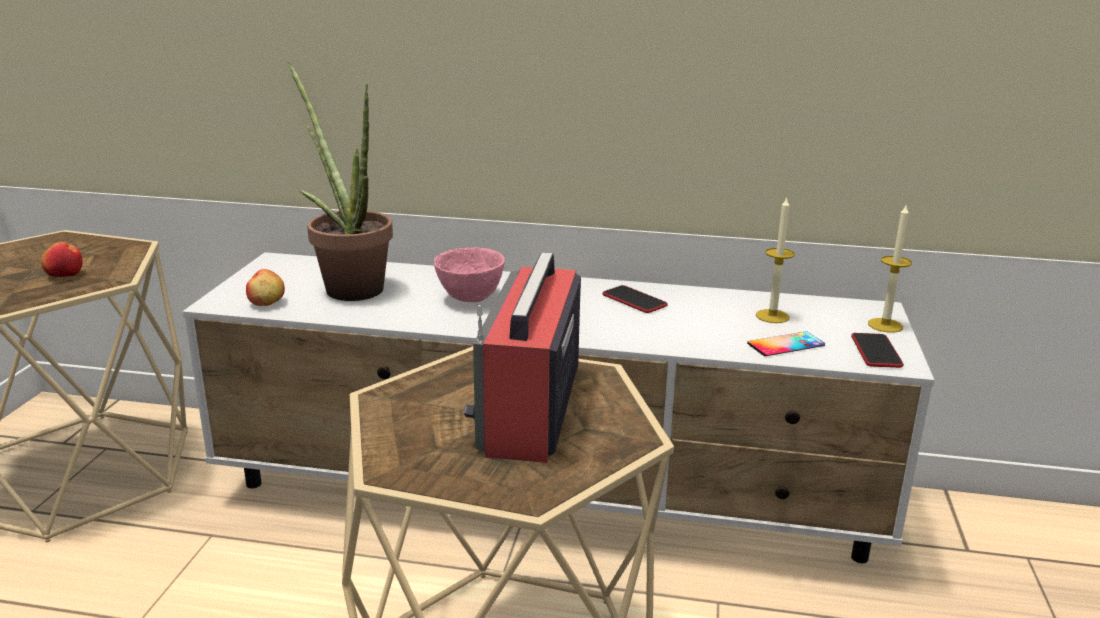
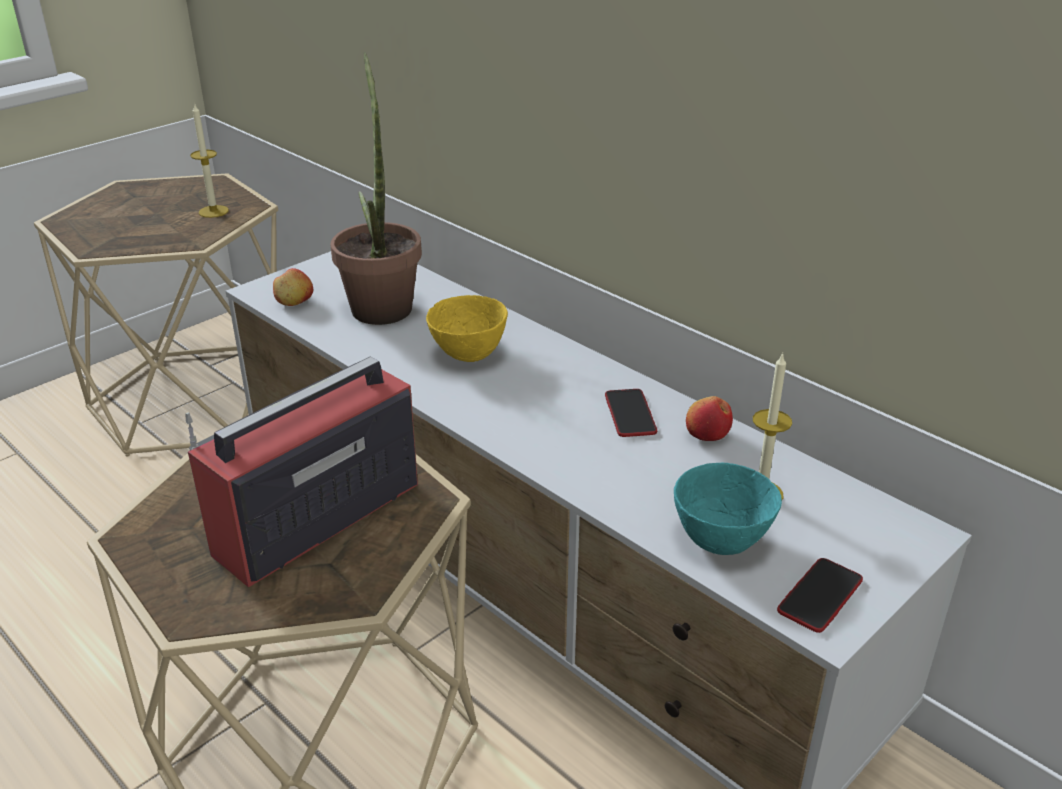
camera: 35 degrees right, 10 degrees up
apple [41,242,83,277] -> apple moved to [686,396,733,441]
pink bowl [434,247,505,302] -> yellow bowl [426,295,508,362]
phone [747,331,825,356] -> turquoise bowl [674,463,782,555]
candle [868,203,912,333] -> candle moved to [190,103,229,218]

